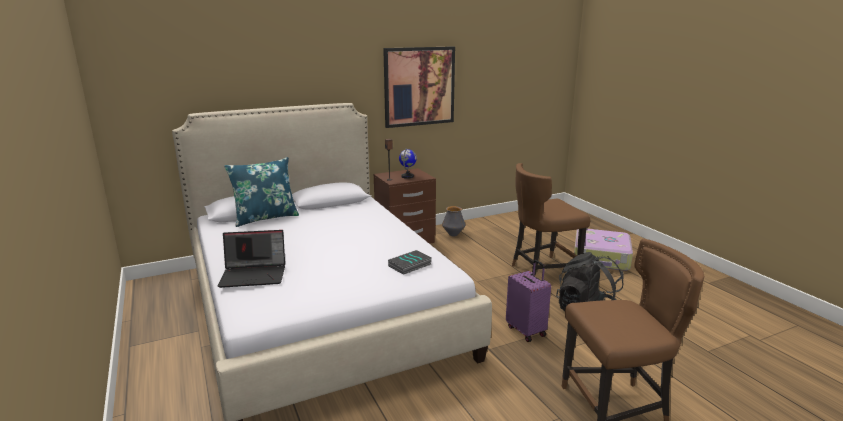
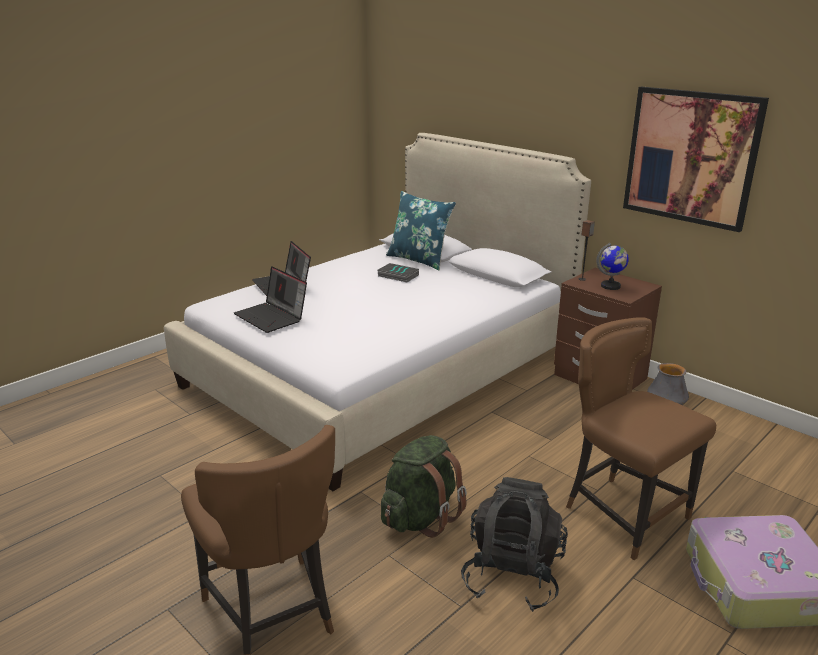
camera: 70 degrees right, 5 degrees up
book [388,250,432,275] -> book moved to [378,263,419,282]
purple suitcase [506,260,551,342] -> green backpack [381,435,467,538]
none -> laptop [234,266,307,333]

